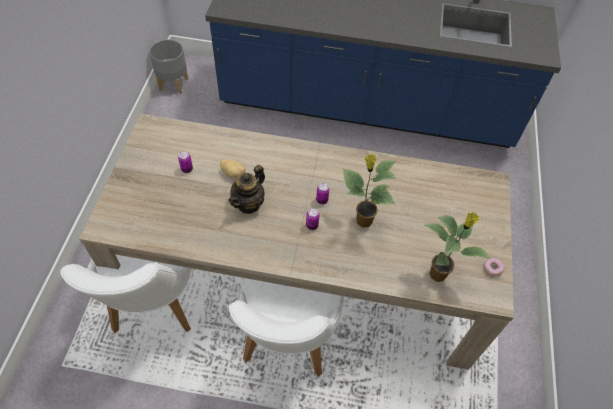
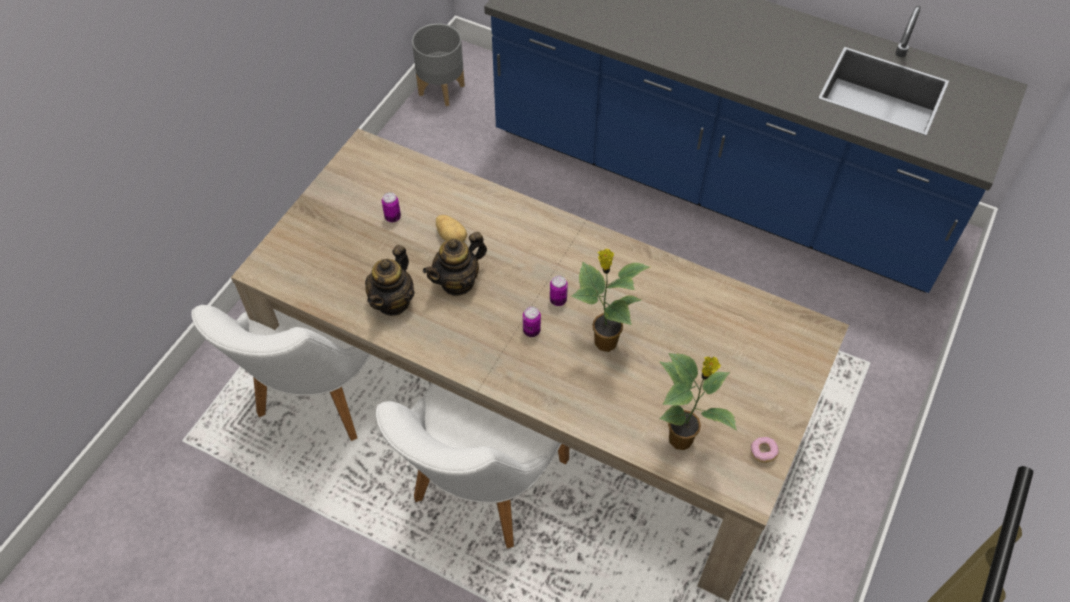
camera: 20 degrees right, 0 degrees up
none -> teapot [365,245,415,316]

